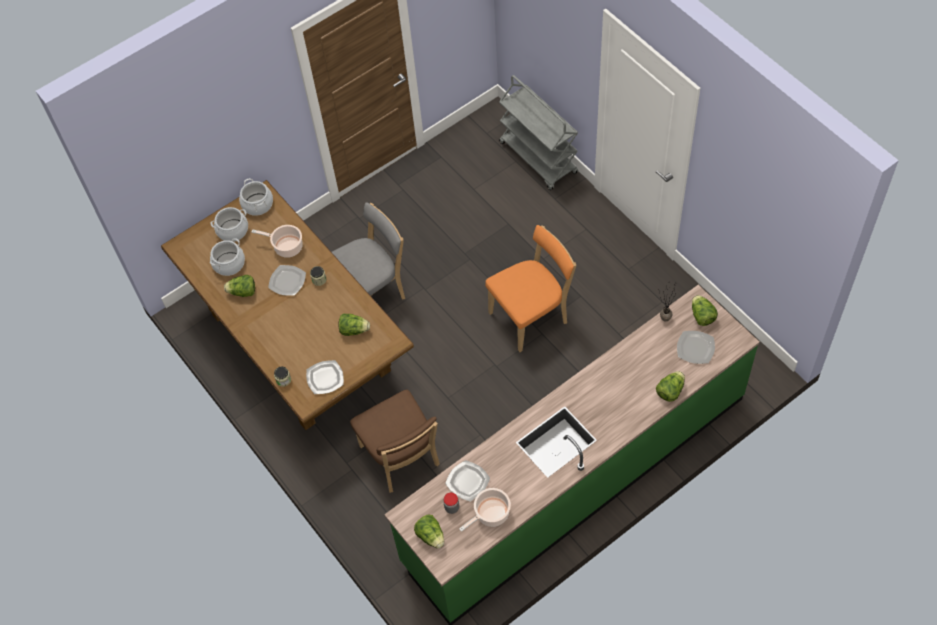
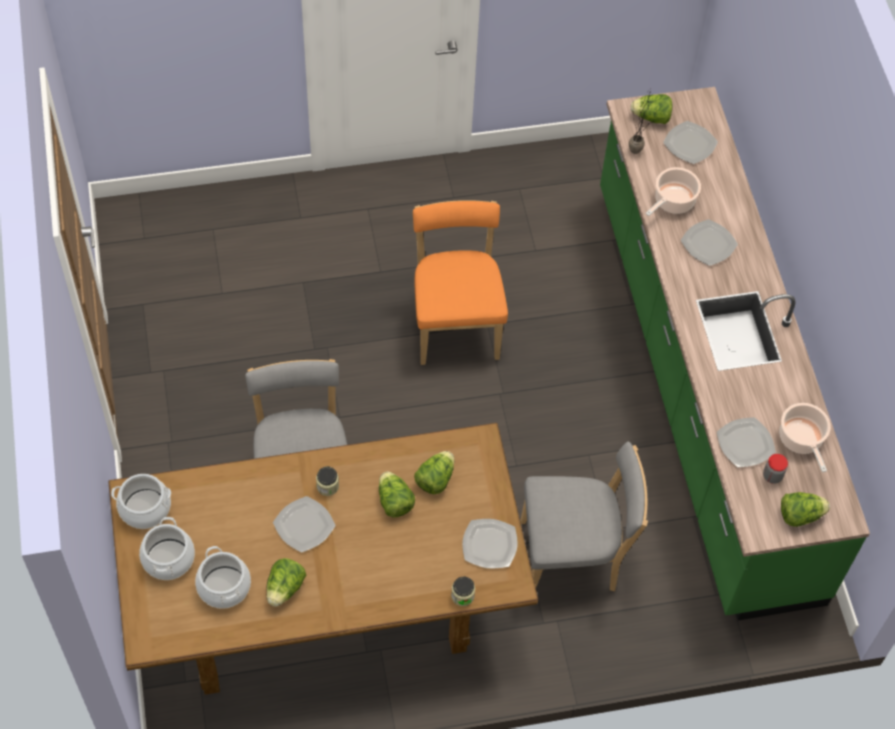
camera: 70 degrees left, 0 degrees up
cooking pot [252,225,303,258] -> cooking pot moved to [646,167,701,216]
brown chair [350,389,440,493] -> grey chair [520,441,648,591]
grey cart [499,75,578,190] -> none
lettuce [656,371,685,402] -> lettuce moved to [379,471,415,518]
none -> plate [681,219,738,266]

